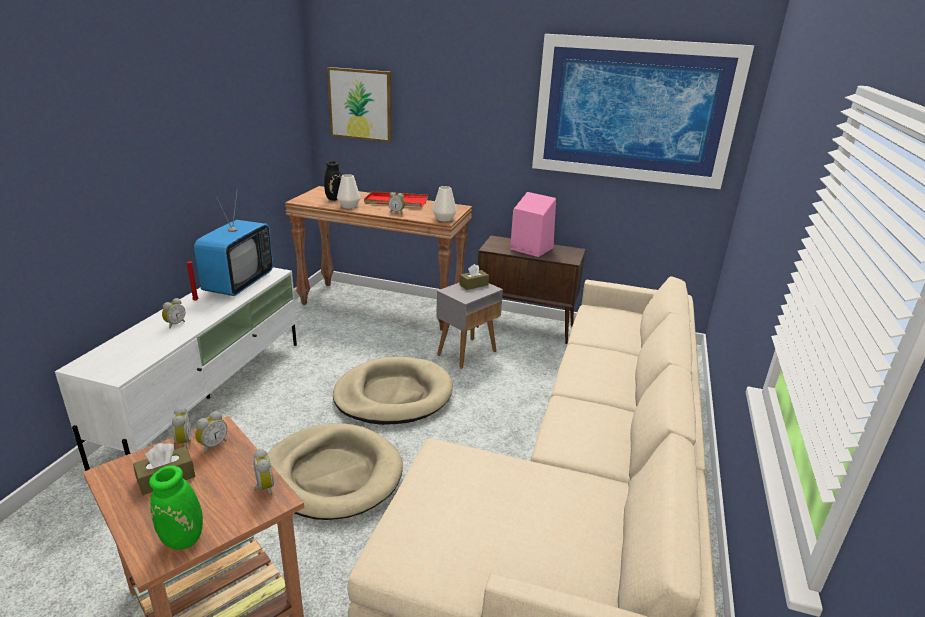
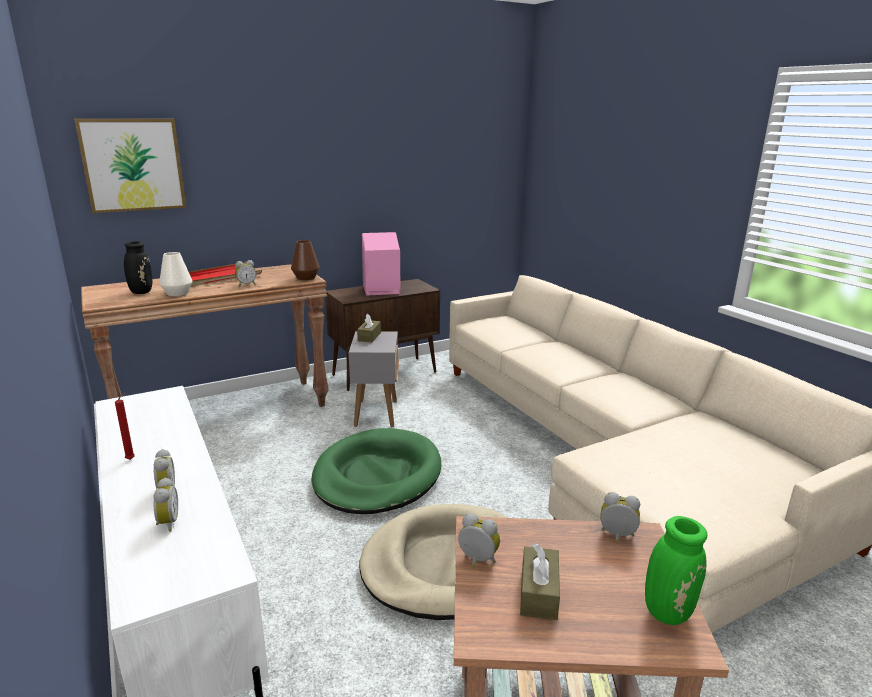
camera: 45 degrees left, 5 degrees down
television [194,192,274,296] -> none
alarm clock [195,411,227,454] -> alarm clock moved to [154,477,178,532]
beige dog bed [333,357,453,425] -> green dog bed [311,428,441,514]
white vase [432,186,457,222] -> brown vase [291,240,320,280]
picture [532,34,754,189] -> none

